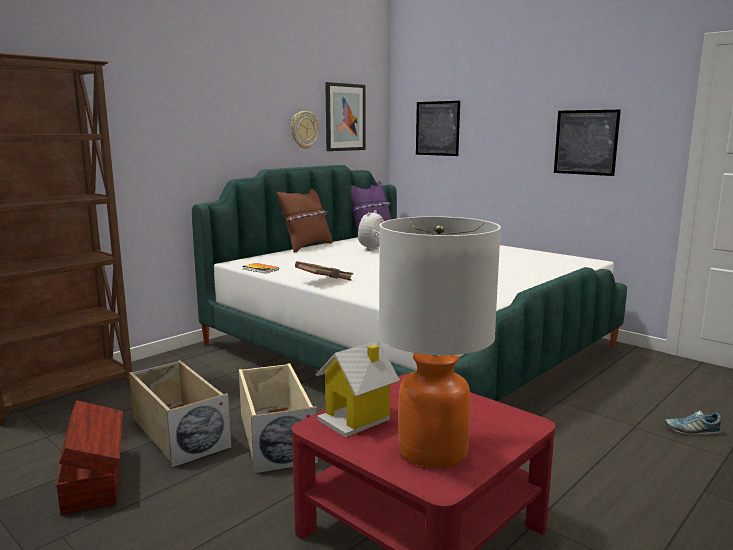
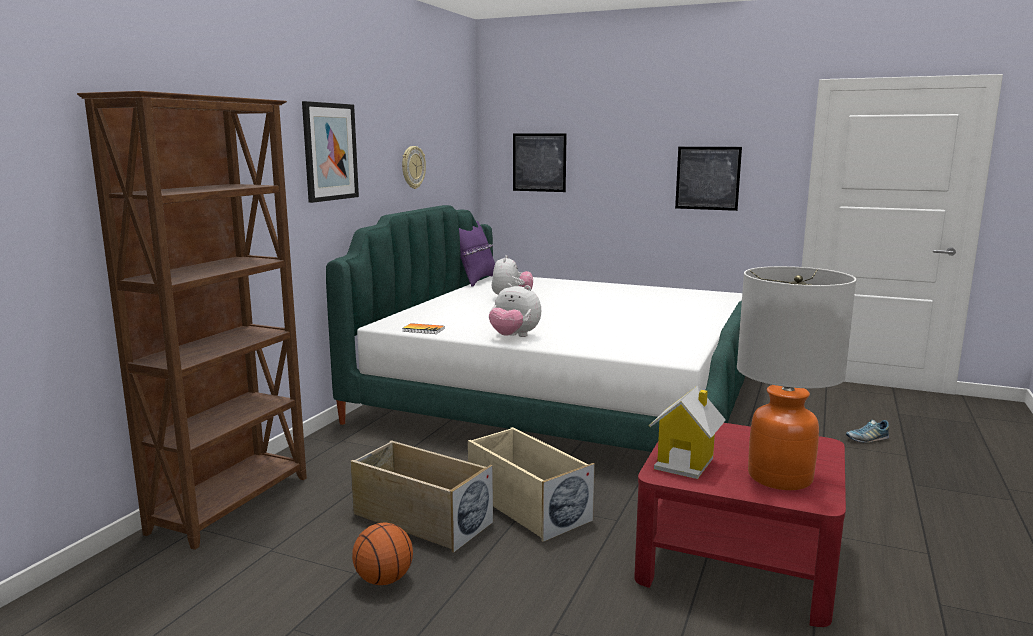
camera: 20 degrees left, 0 degrees up
brown storage box [56,400,123,515] -> basketball [352,523,413,585]
brown pillow [276,189,333,253] -> none
brown book [295,261,353,281] -> plush toy [489,283,541,337]
picture [325,82,366,151] -> picture moved to [302,101,359,203]

